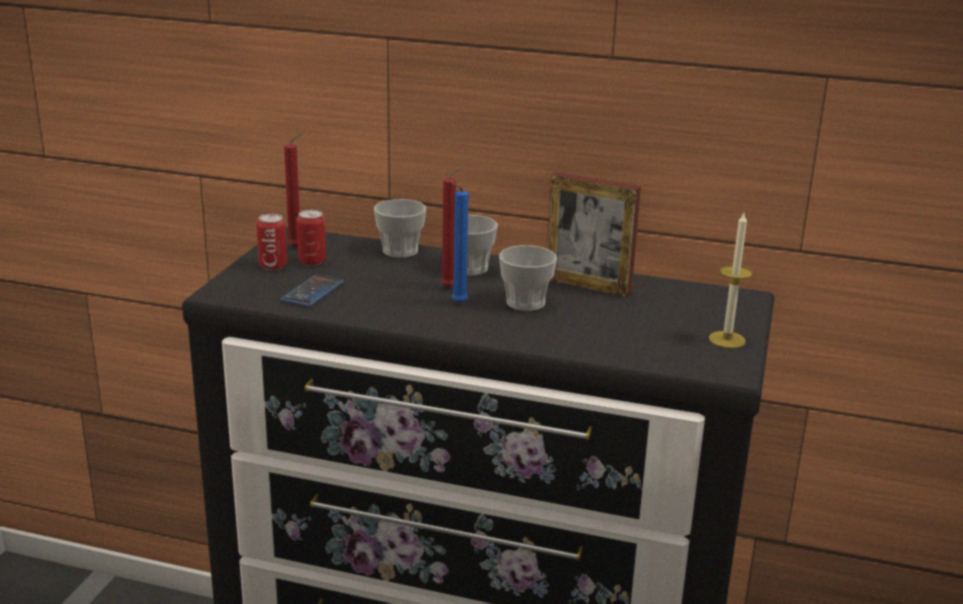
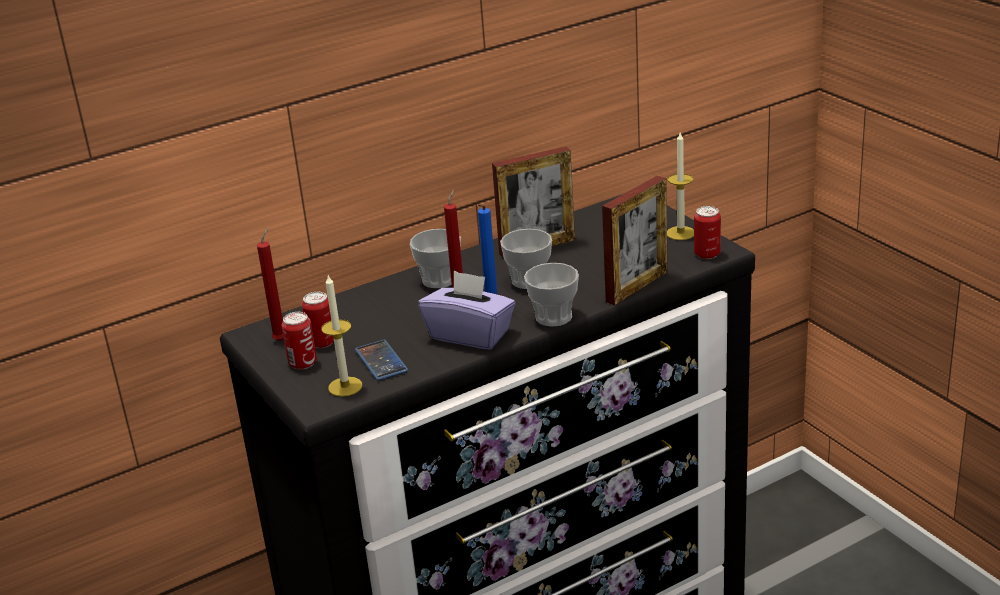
camera: 45 degrees left, 5 degrees up
cup [374,199,426,258] -> cup moved to [524,263,579,327]
none -> candle [321,275,362,397]
none -> purple tissue box [419,271,515,349]
none -> picture frame [602,176,668,305]
none -> can [694,206,721,259]

